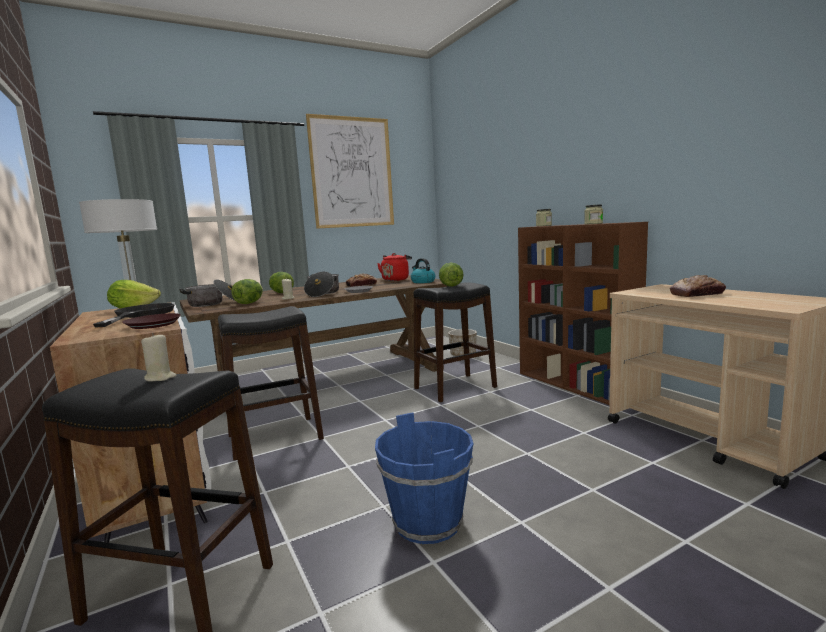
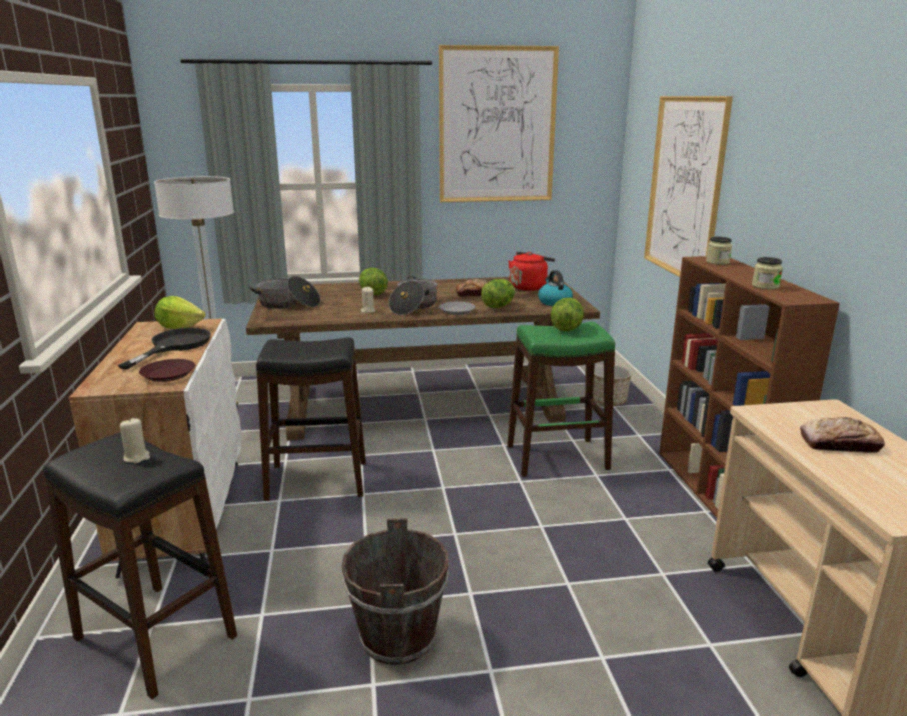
camera: 20 degrees right, 10 degrees up
lettuce [231,279,263,304] -> lettuce moved to [481,279,515,308]
blue bucket [375,412,473,544] -> brown bucket [342,518,448,665]
black stool [414,282,497,402] -> green stool [507,322,615,477]
none -> picture [644,96,733,277]

